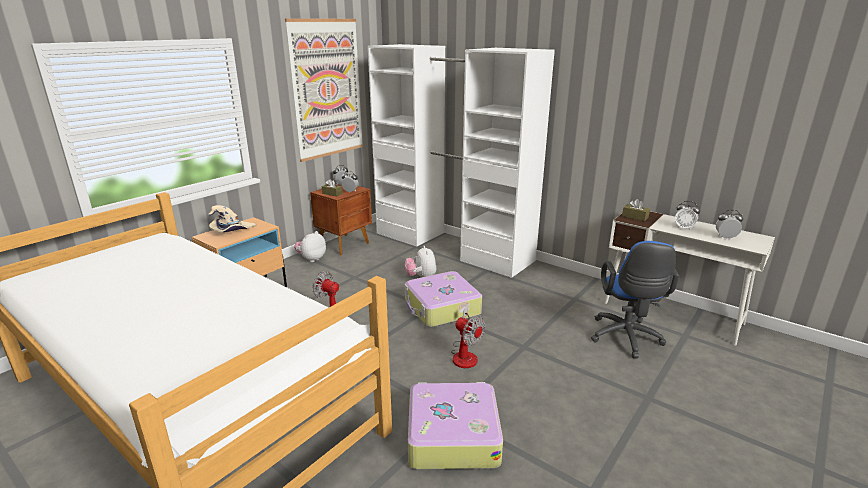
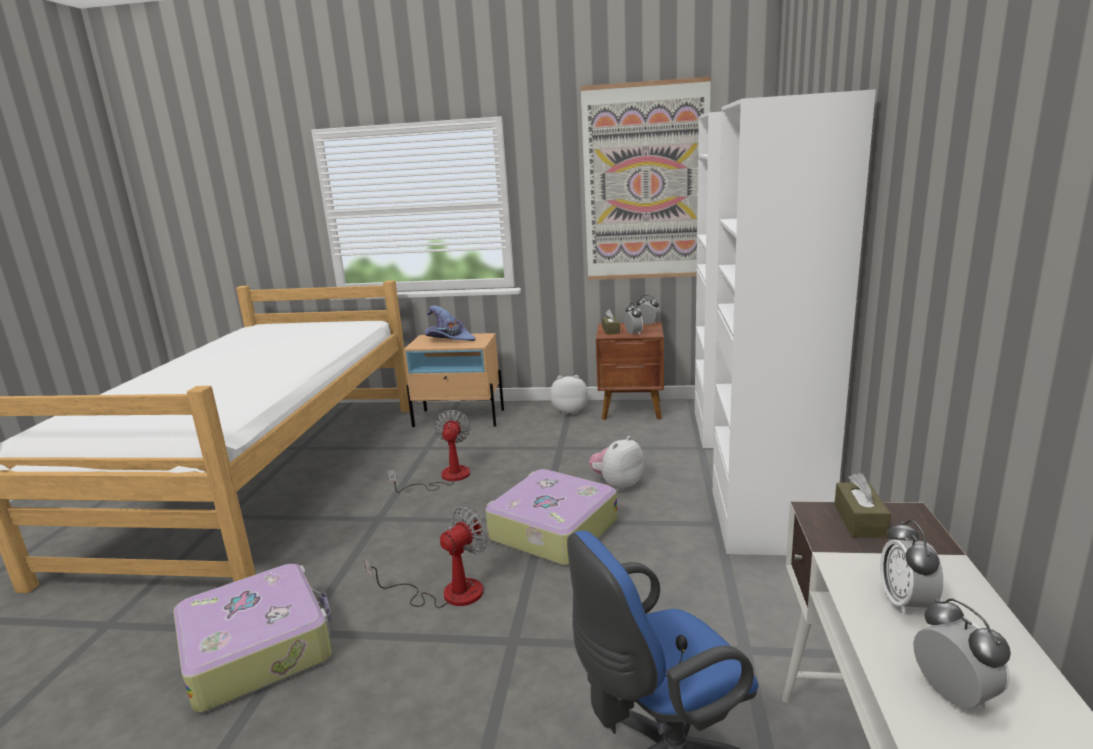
camera: 60 degrees right, 5 degrees down
beige hat [209,205,256,232] -> purple hat [425,306,475,341]
fan [451,308,486,368] -> fan turned 150 degrees counterclockwise [364,507,489,608]

